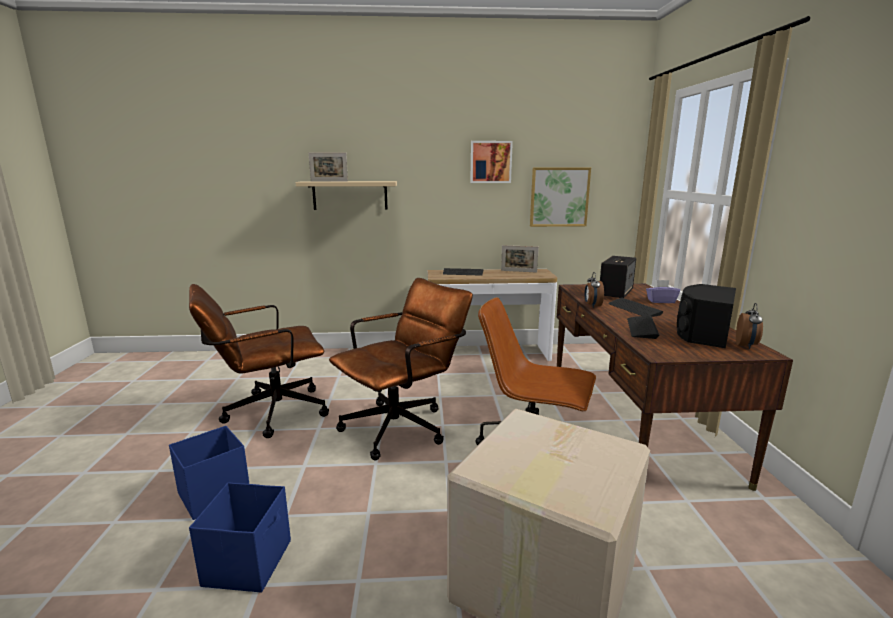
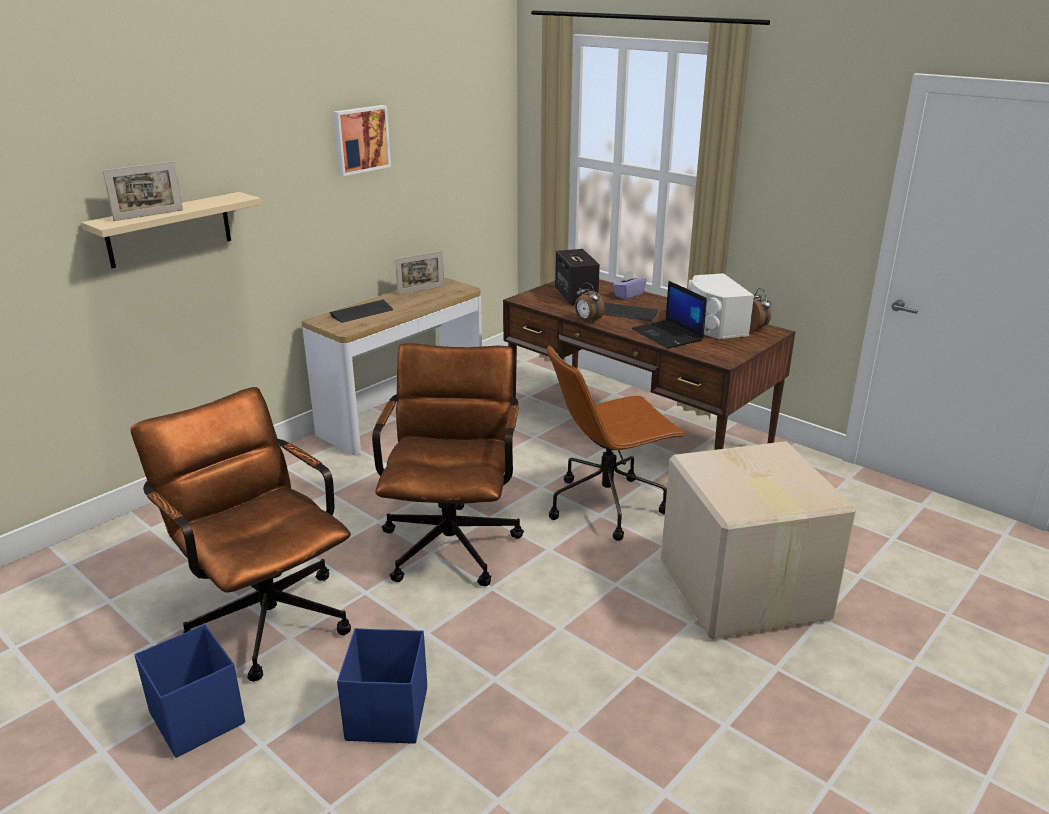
camera: 45 degrees left, 10 degrees up
brown office chair [189,284,329,438] -> brown office chair turned 120 degrees clockwise [130,387,351,682]
blue storage box [189,482,291,593] -> blue storage box moved to [134,624,245,758]
picture [530,168,591,227] -> none
keyboard [627,315,659,339] -> laptop [632,281,707,349]
black speaker [677,284,736,348] -> white speaker [688,273,754,339]

